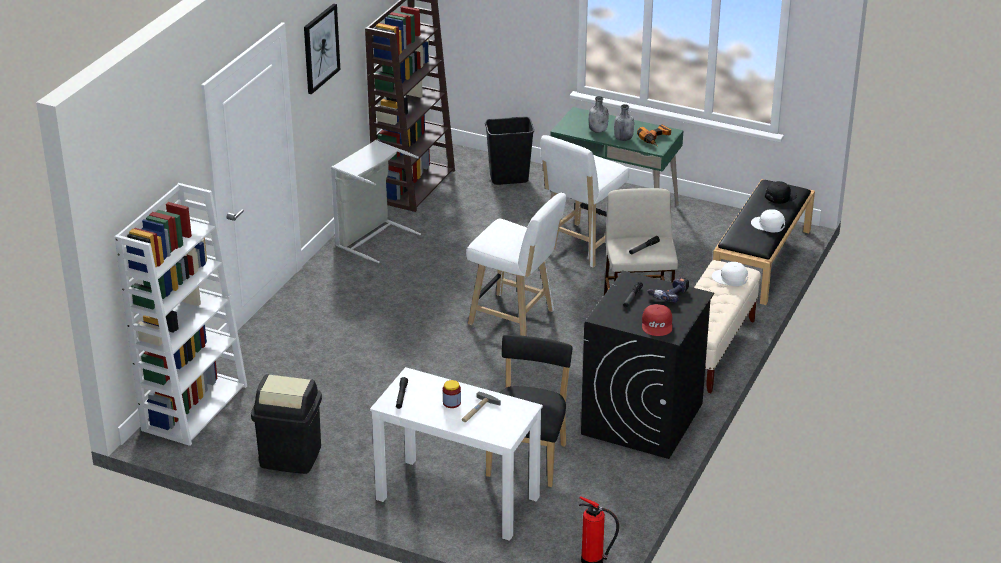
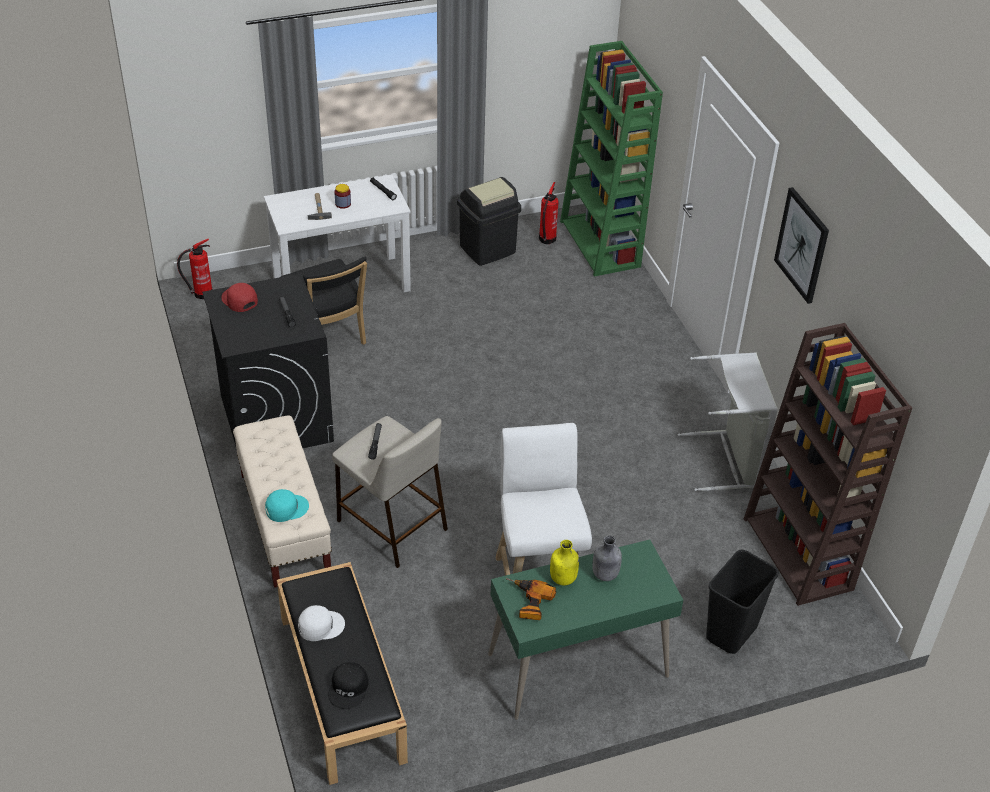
camera: 135 degrees right, 10 degrees up
white bookcase [114,183,247,446] -> green bookcase [560,41,663,277]
white stool [466,192,567,336] -> none
grey bottle [614,104,634,141] -> yellow bottle [550,540,579,586]
power drill [647,277,689,302] -> none
white cap [712,262,748,286] -> turquoise cap [265,489,309,522]
none -> fire extinguisher [539,182,559,244]

